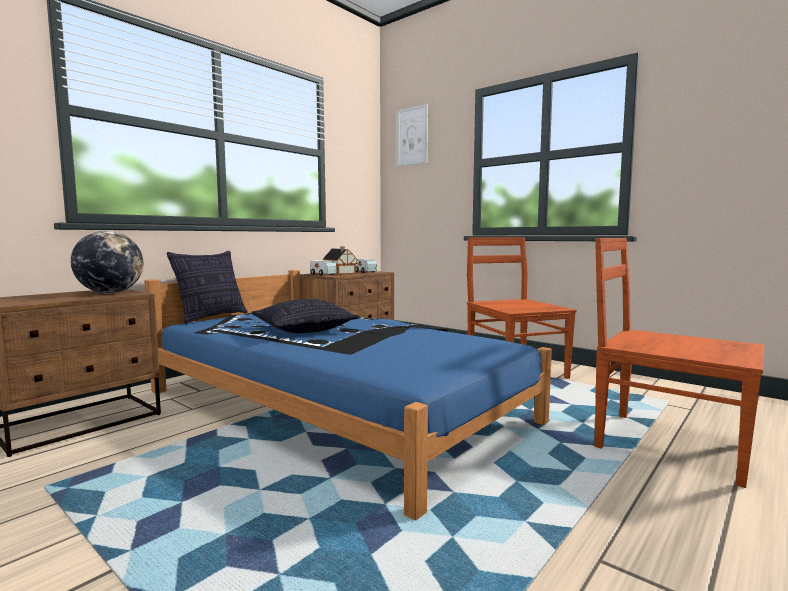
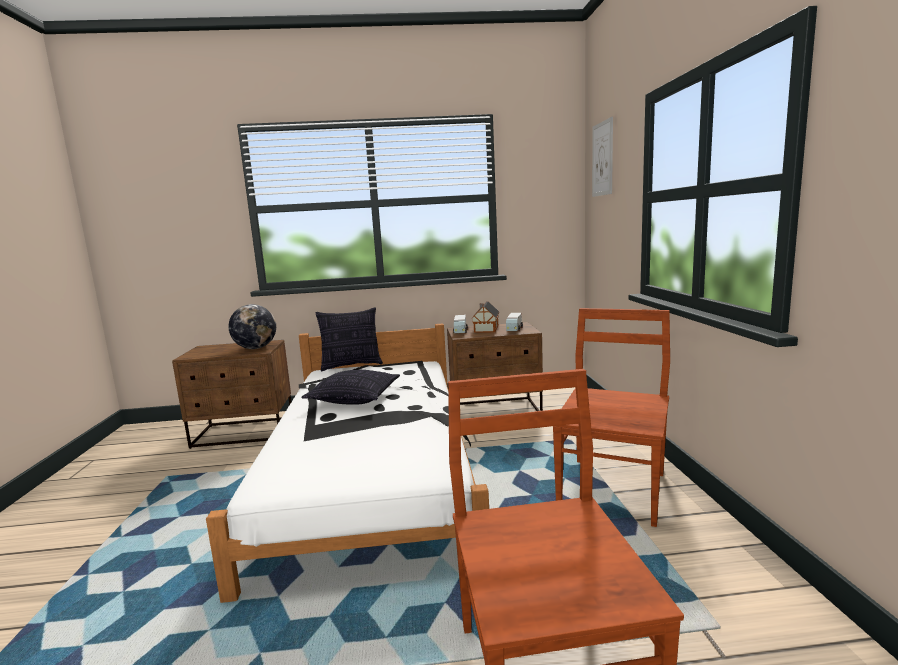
camera: 45 degrees right, 5 degrees up
blue bed [144,270,552,520] -> white bed [206,323,489,603]

